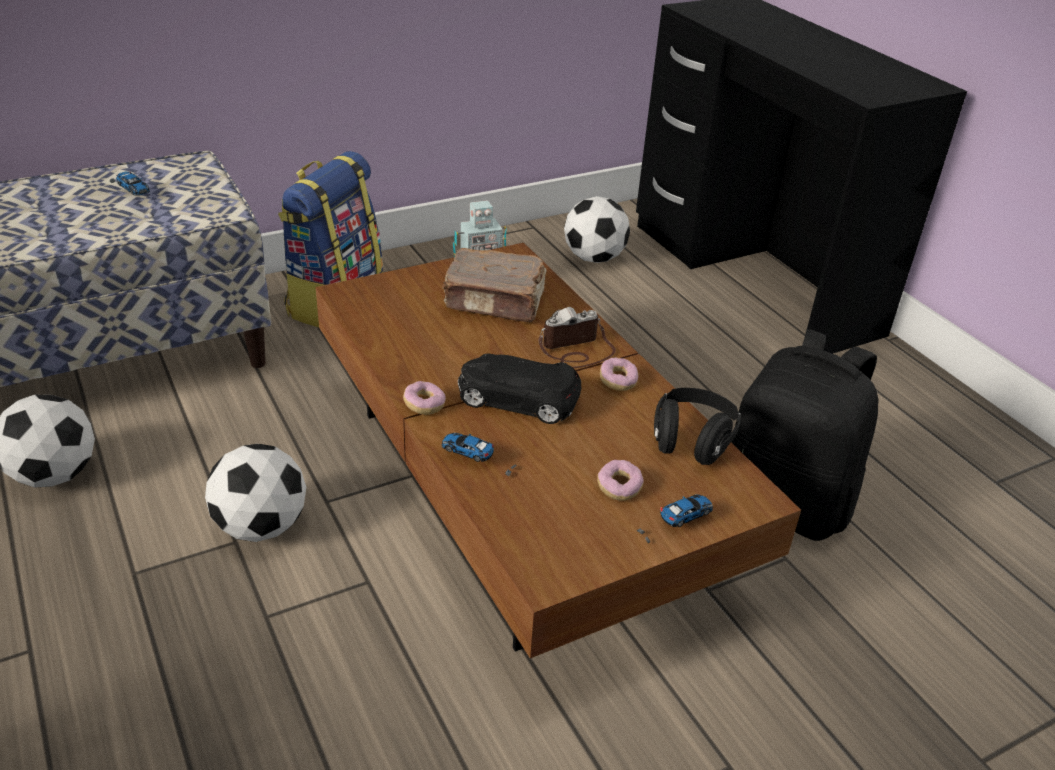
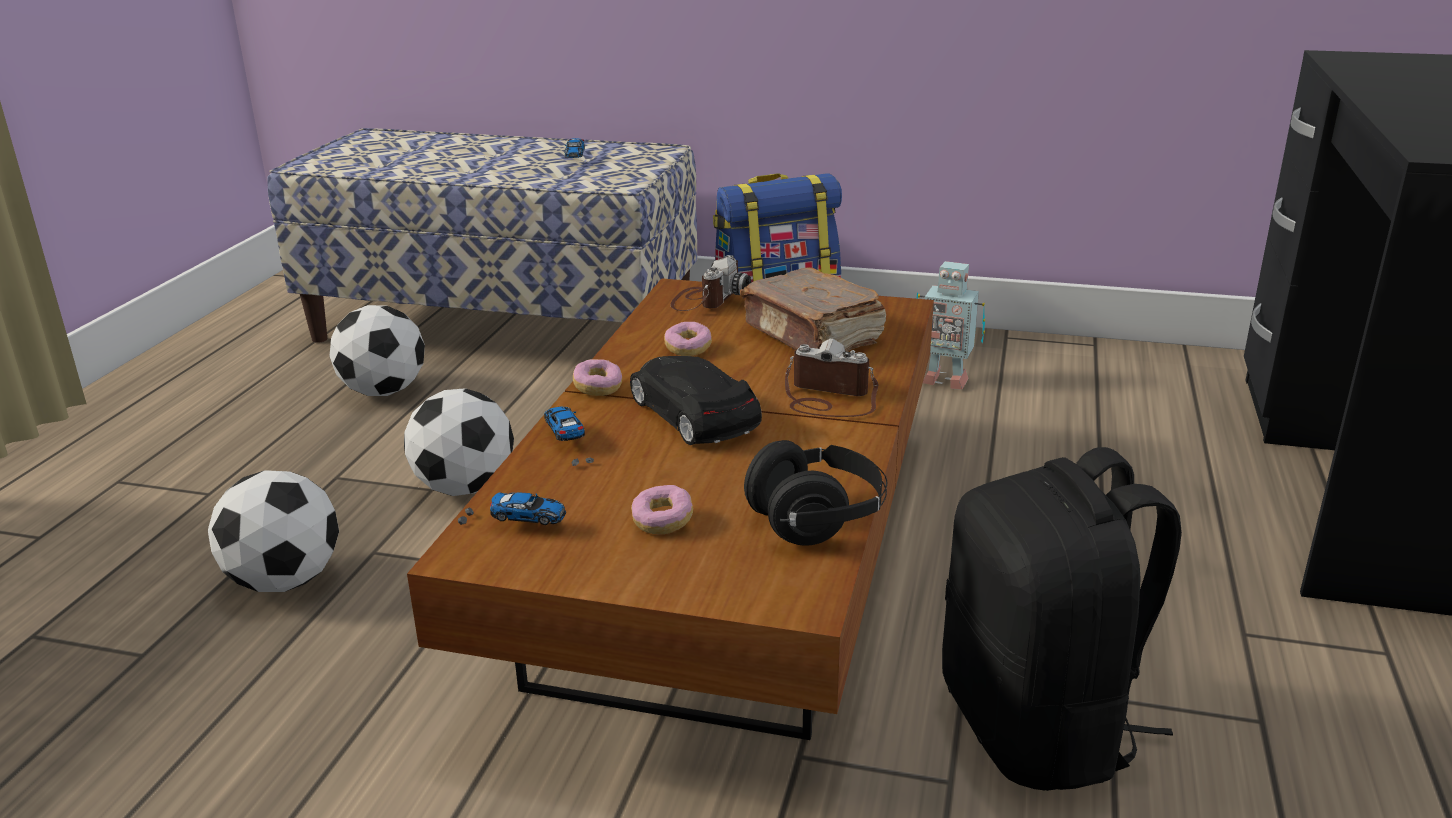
camera: 45 degrees right, 10 degrees down
football [564,196,630,263] -> football moved to [208,470,339,592]
donut [600,358,638,391] -> donut moved to [664,322,712,356]
toy car [637,495,713,543] -> toy car moved to [458,492,566,525]
none -> camera [671,255,751,311]

